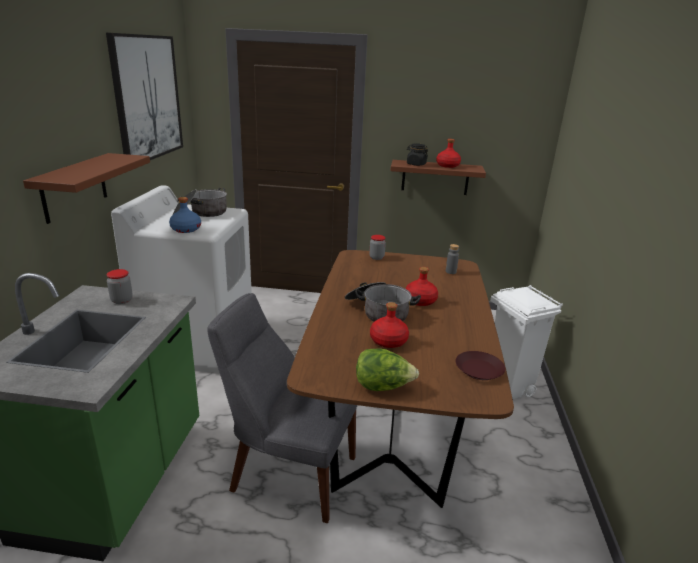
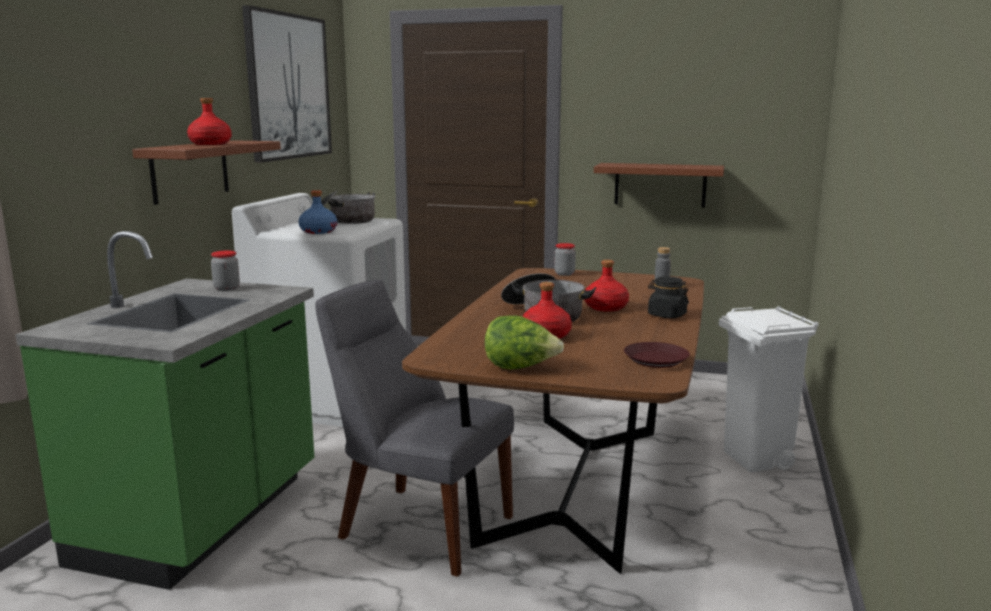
camera: 10 degrees right, 10 degrees down
black jar [407,144,428,166] -> black jar moved to [648,276,689,318]
red bottle [436,139,461,168] -> red bottle moved to [187,98,232,145]

